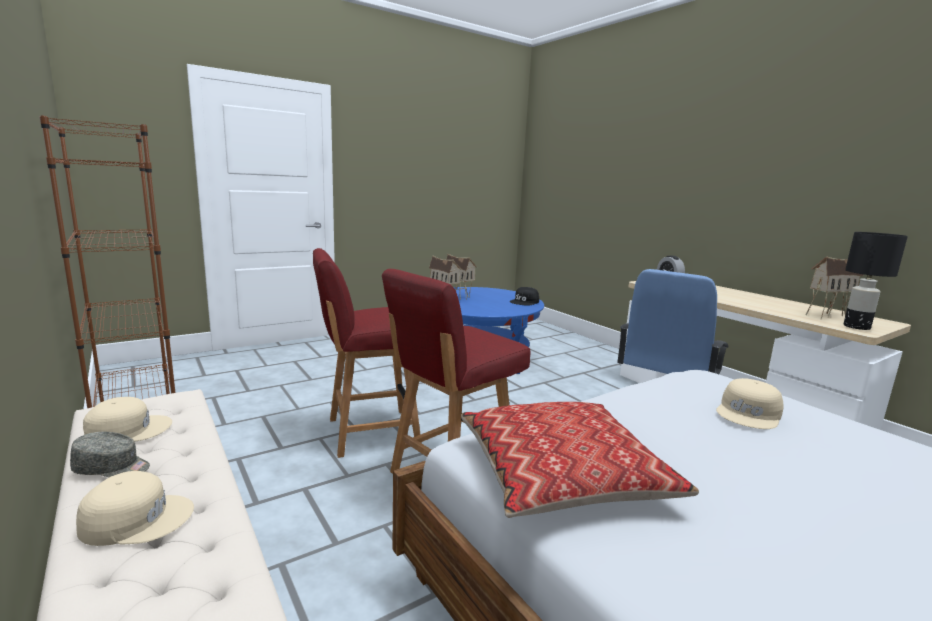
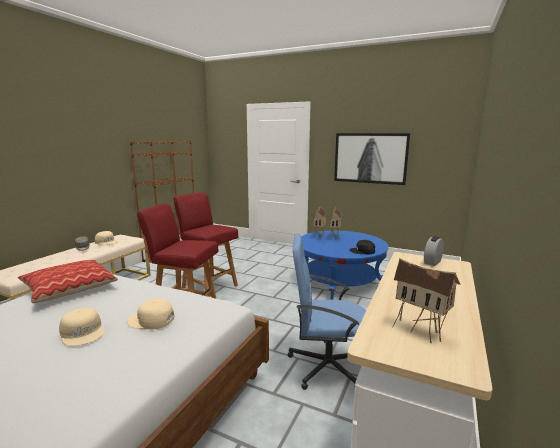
camera: 60 degrees right, 0 degrees up
beige cap [76,471,194,546] -> beige cap moved to [59,308,105,346]
black table lamp [844,232,908,330] -> none
none -> picture [334,133,410,185]

